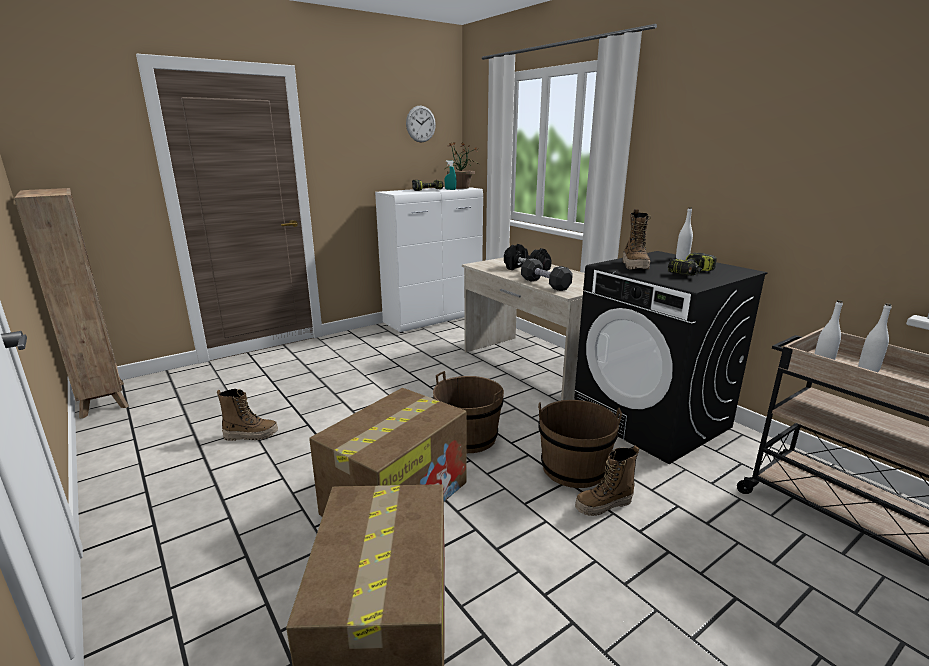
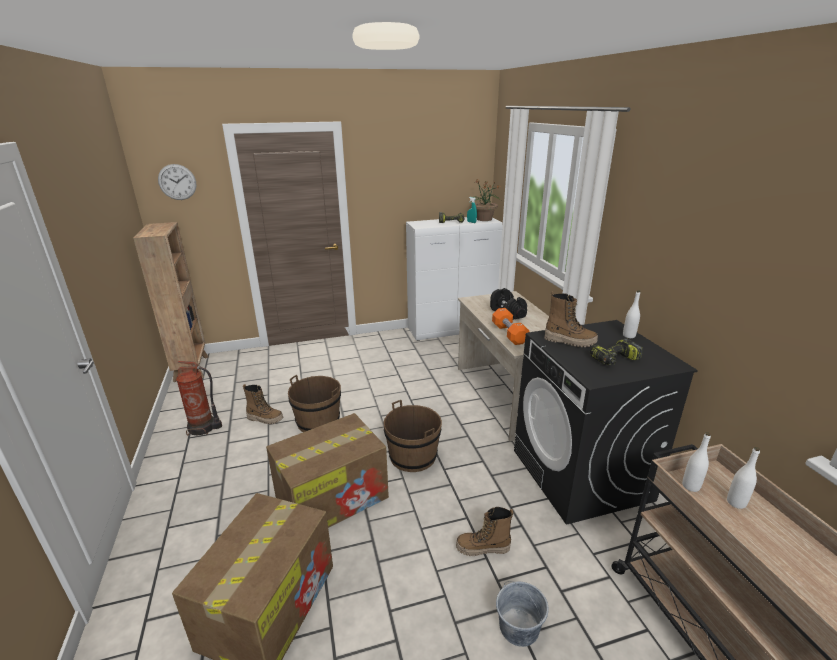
camera: 20 degrees right, 5 degrees up
wall clock [406,105,436,143] -> wall clock moved to [158,164,196,200]
black dumbbell [521,258,573,291] -> orange dumbbell [492,308,530,345]
brown bucket [538,400,622,488] -> brown bucket moved to [288,375,341,432]
boot [622,209,651,269] -> boot turned 90 degrees counterclockwise [544,292,598,347]
none -> fire extinguisher [176,361,222,436]
none -> grey bucket [496,581,548,647]

